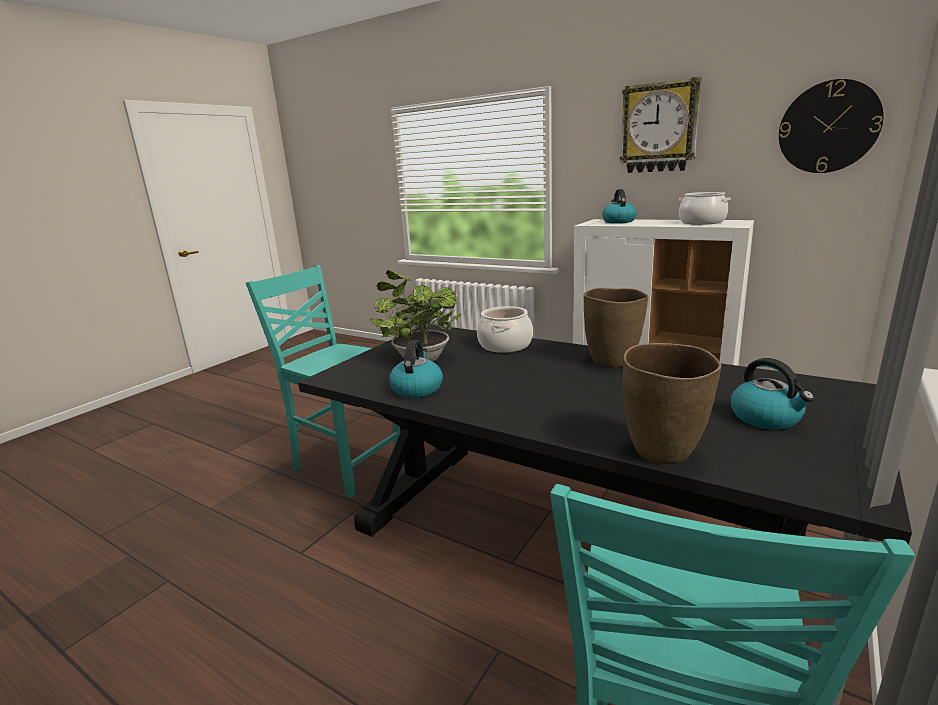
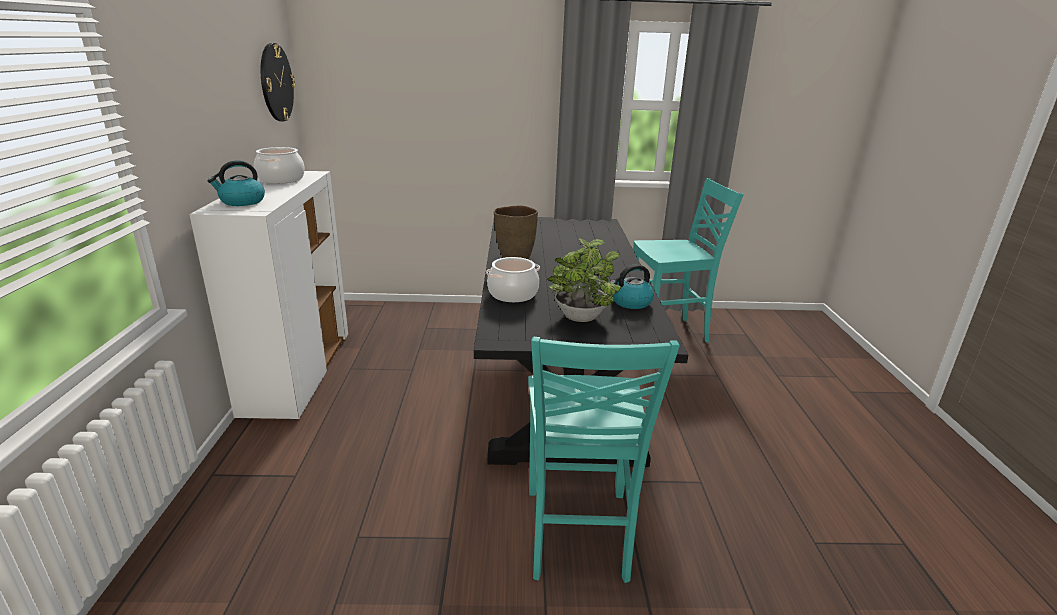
camera: 125 degrees left, 5 degrees up
wall clock [620,77,702,173] -> none
brown vase [623,343,721,465] -> none
kettle [731,358,814,430] -> none

